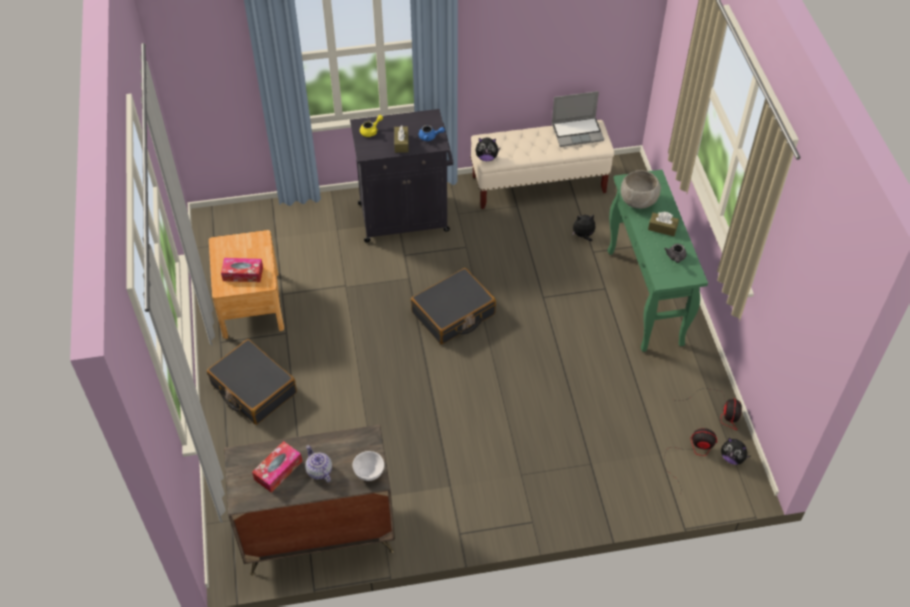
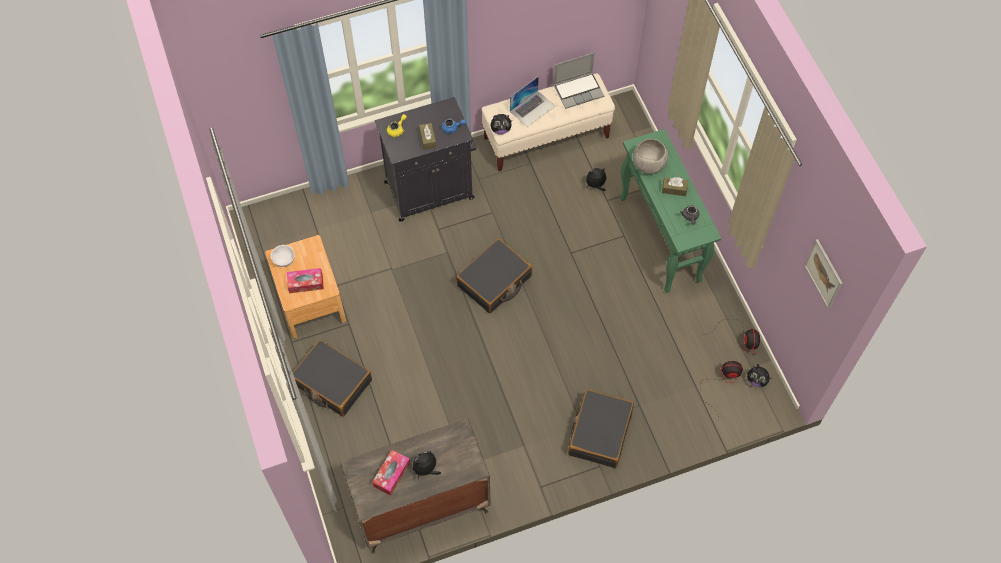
camera: 10 degrees left, 10 degrees up
teapot [305,445,332,482] -> plush toy [413,451,441,480]
white bowl [353,451,384,481] -> white bowl moved to [271,245,295,267]
none -> laptop [510,76,555,127]
none -> black suitcase [568,389,634,468]
none -> picture [804,239,842,308]

